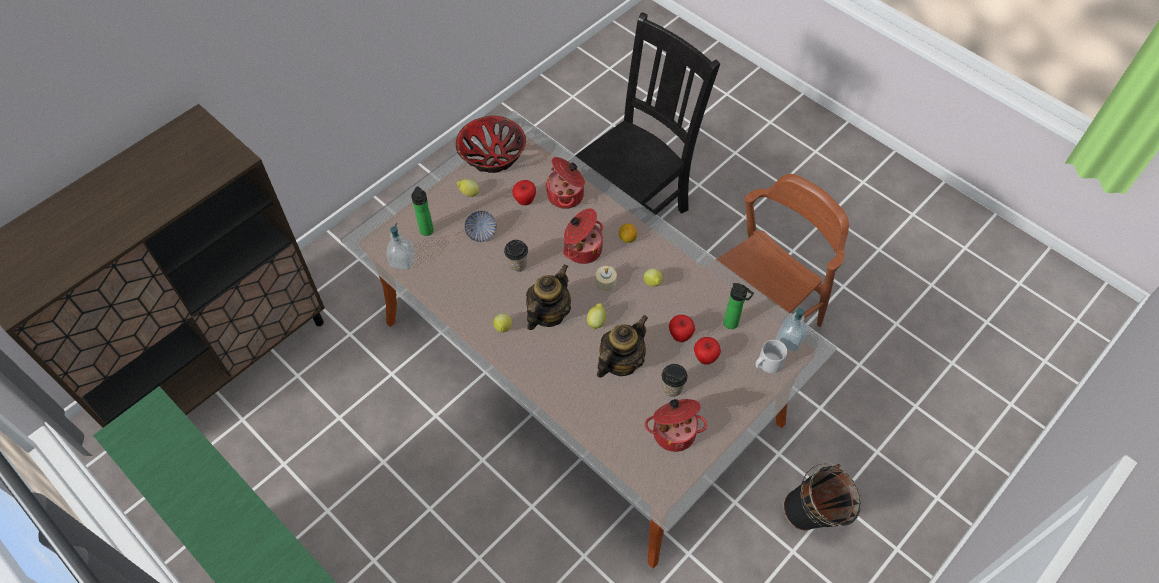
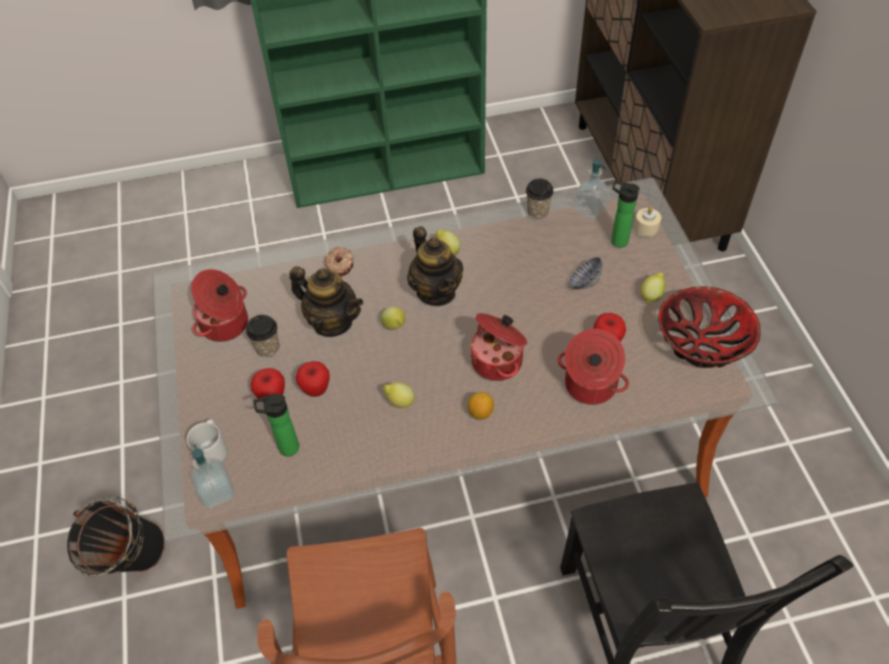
camera: 125 degrees right, 5 degrees down
cup [504,240,528,272] -> cup moved to [526,179,554,219]
beige candle [595,266,617,291] -> beige candle moved to [634,207,661,237]
teapot [597,315,648,378] -> teapot turned 45 degrees counterclockwise [289,266,363,337]
none -> donut [324,247,353,276]

